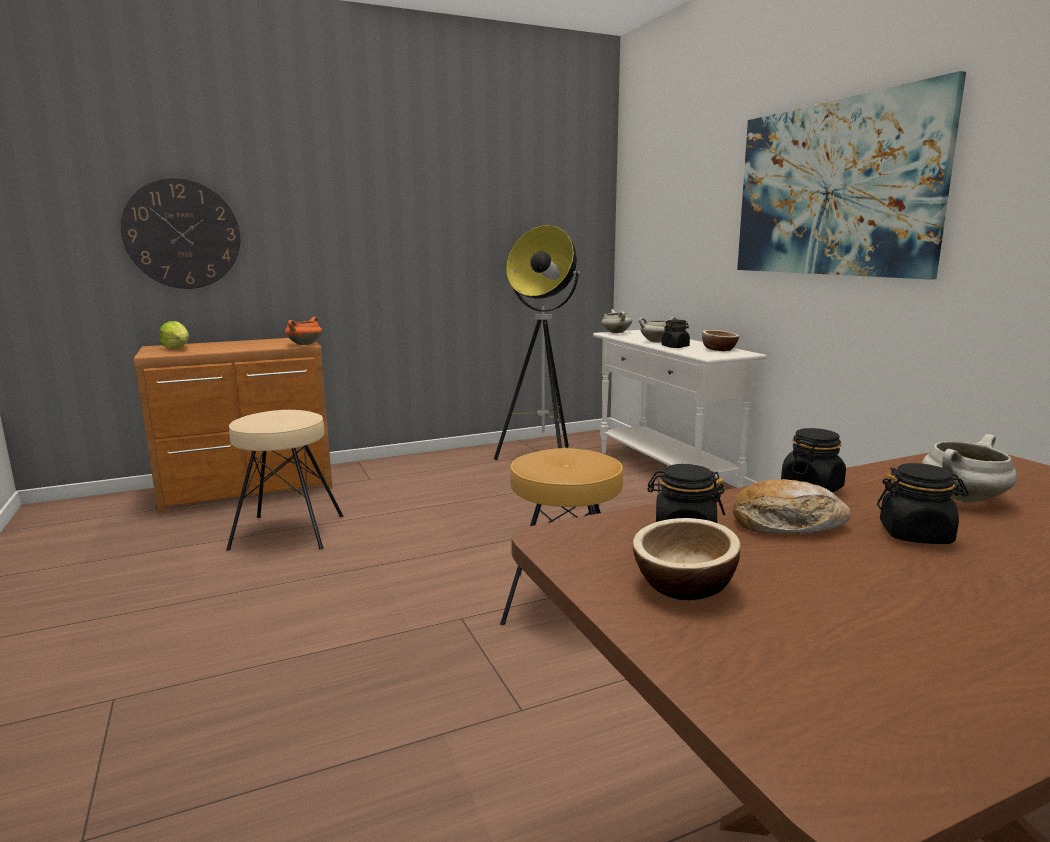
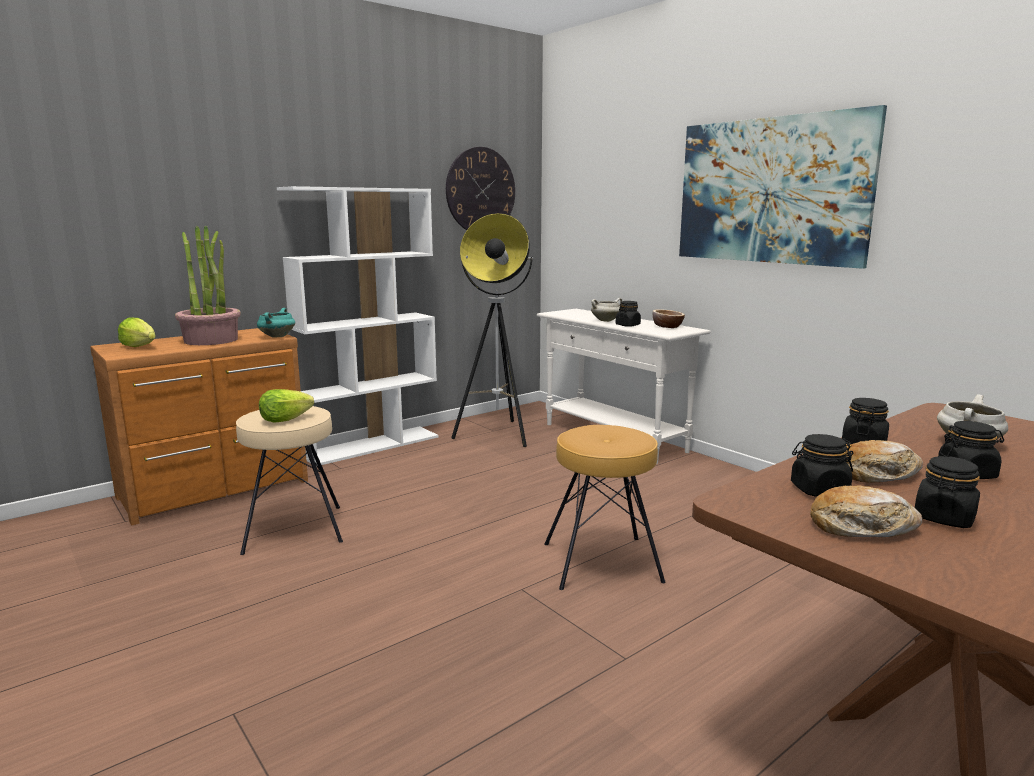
camera: 15 degrees left, 0 degrees up
wall clock [121,178,240,289] -> wall clock moved to [446,147,515,230]
orange cooking pot [285,317,322,345] -> turquoise cooking pot [257,308,295,337]
white cooking pot [602,309,632,333] -> none
bowl [633,518,741,600] -> bread [810,485,923,537]
none -> potted plant [175,225,241,345]
none -> lettuce [259,389,314,423]
none -> white bookcase [277,186,438,465]
none -> black jar [915,456,980,528]

